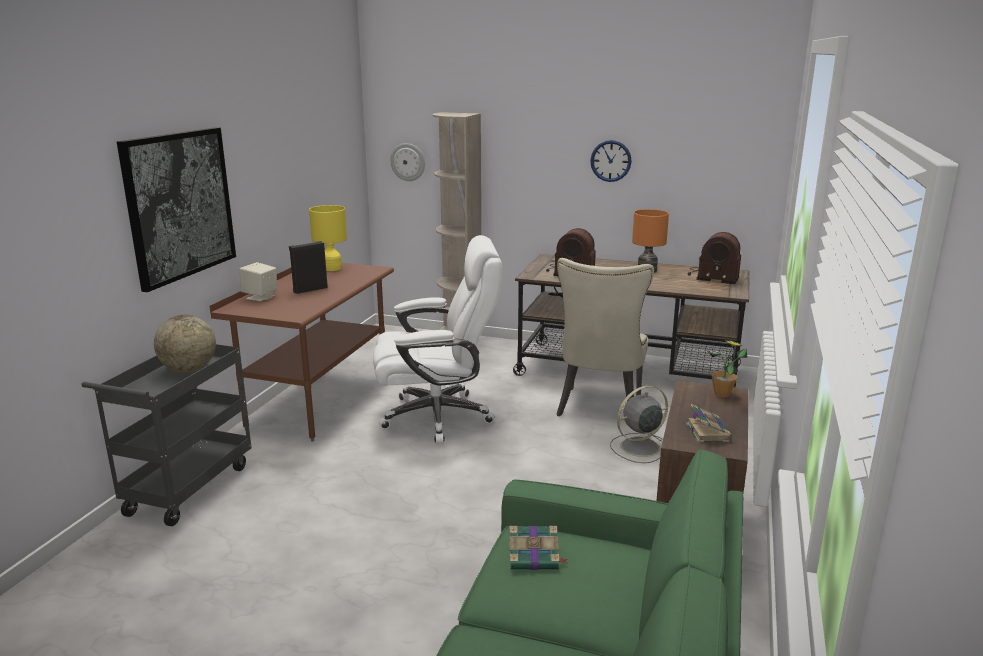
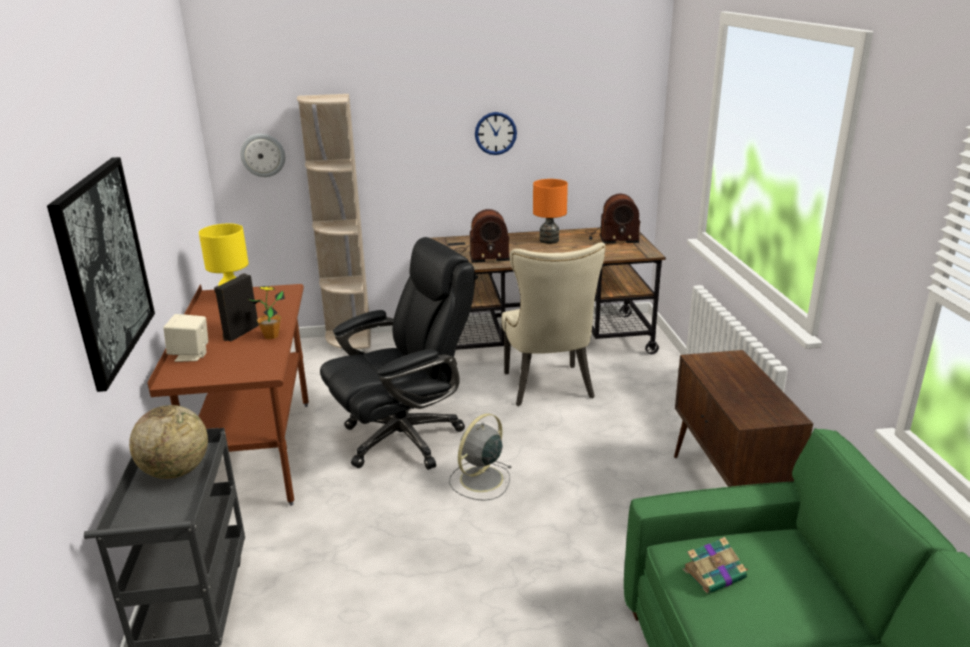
camera: 25 degrees left, 5 degrees up
white office chair [373,235,502,444] -> black office chair [320,237,475,470]
grey fan [610,386,668,463] -> grey fan moved to [449,413,511,501]
book [686,404,732,442] -> none
potted plant [708,340,747,398] -> potted plant moved to [248,286,285,339]

